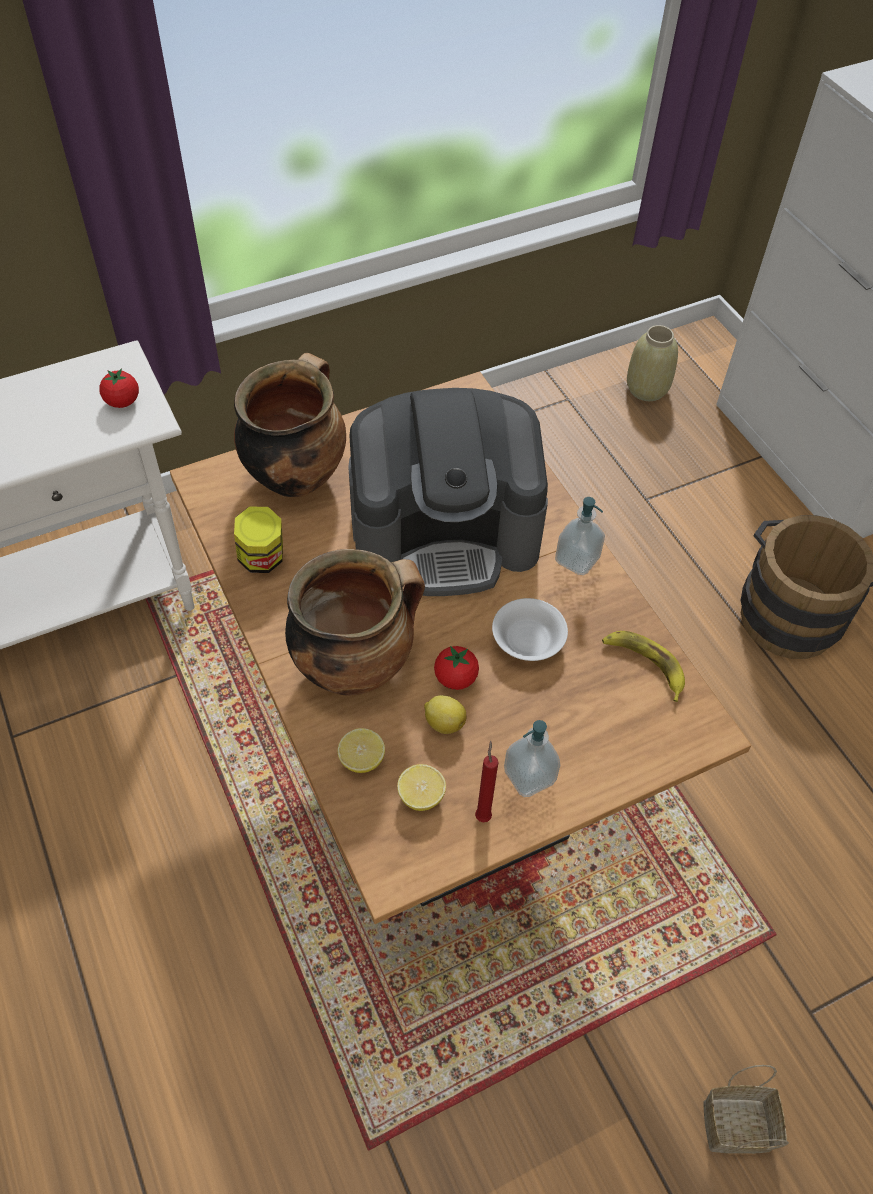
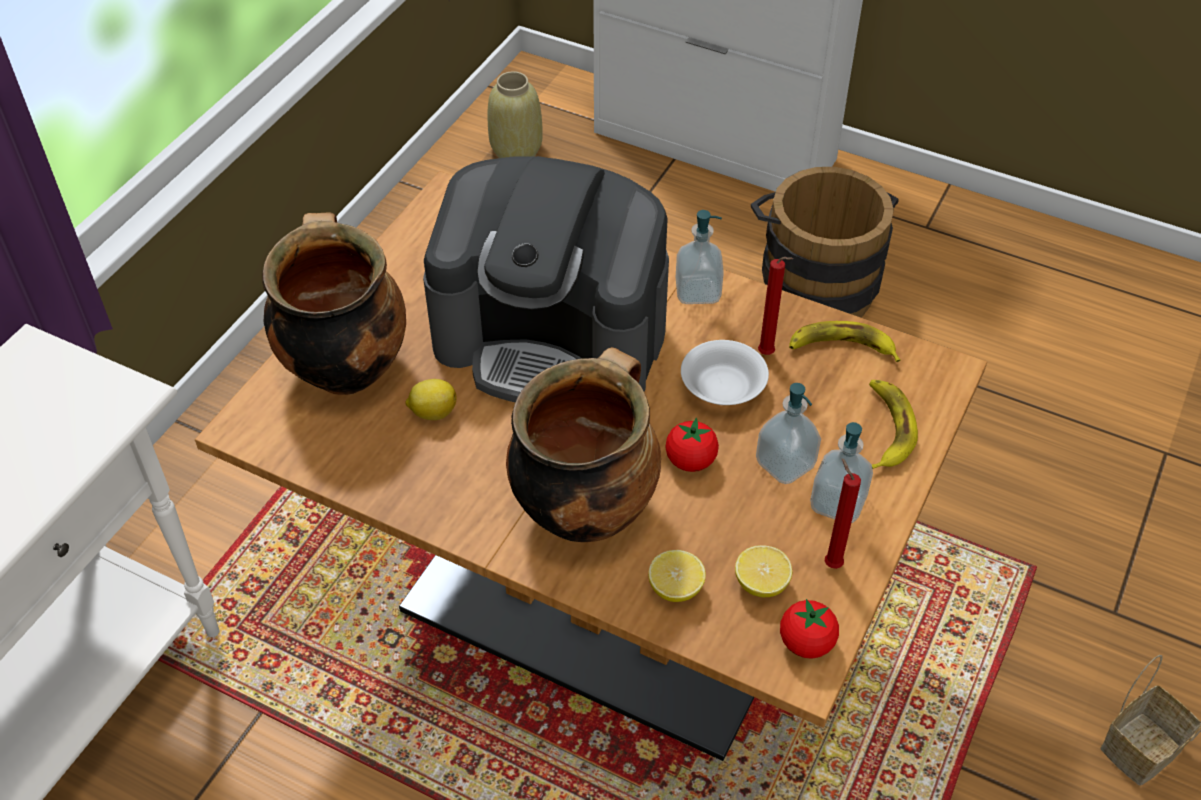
camera: 35 degrees left, 5 degrees down
tomato [99,368,139,408] -> tomato moved to [780,599,839,659]
jar [234,506,283,573] -> none
coffee machine [348,388,548,596] -> coffee machine turned 60 degrees clockwise [423,156,669,402]
lemon [424,695,466,734] -> lemon moved to [406,379,457,420]
none -> soap dispenser [756,383,821,484]
none -> red candle [758,257,793,355]
none -> banana [869,380,918,469]

